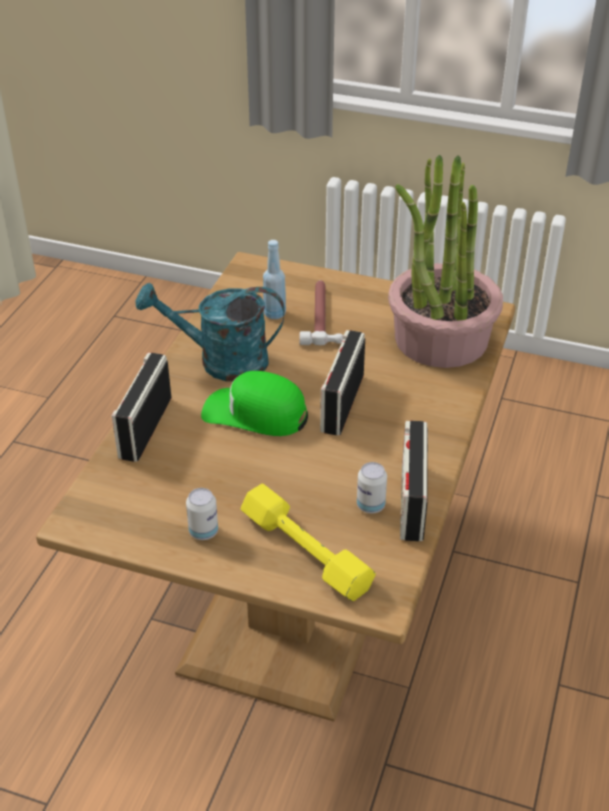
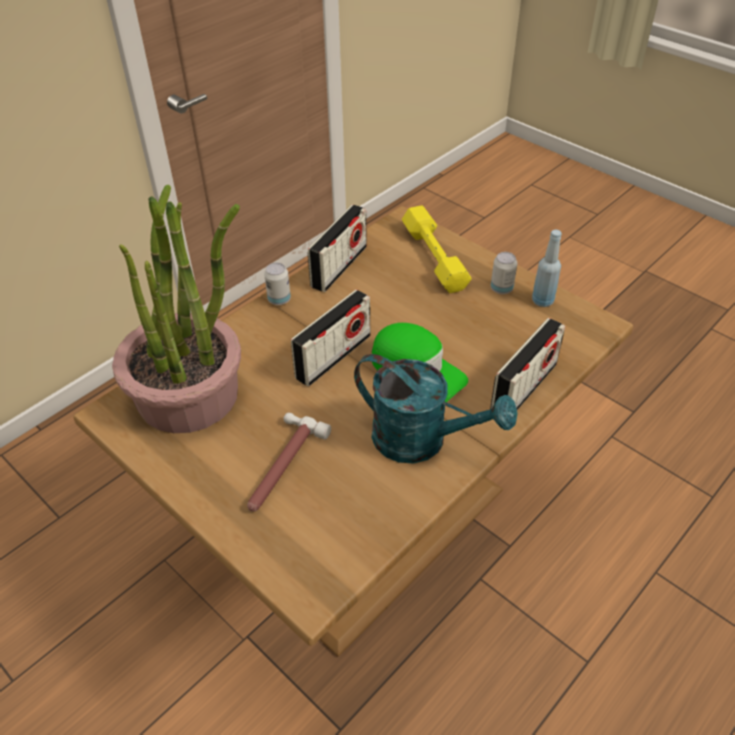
camera: 155 degrees left, 5 degrees up
blue bottle [263,240,286,319] -> blue bottle moved to [532,230,562,307]
can [357,462,387,513] -> can moved to [264,263,291,305]

